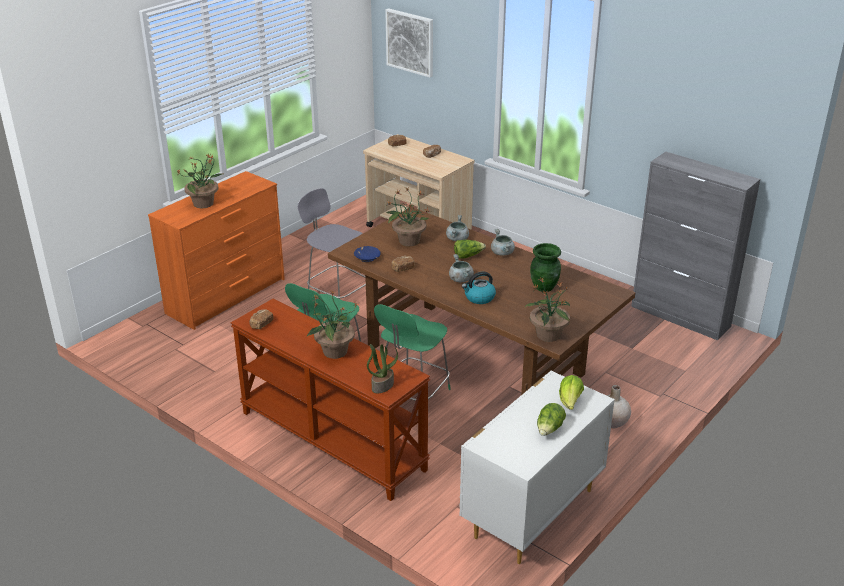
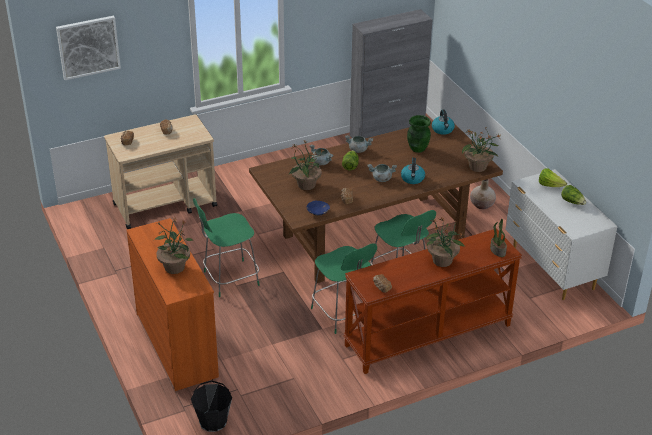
camera: 65 degrees left, 5 degrees up
grey chair [298,188,366,299] -> green chair [193,198,260,297]
none -> black bucket [191,380,232,432]
none -> kettle [432,110,455,135]

